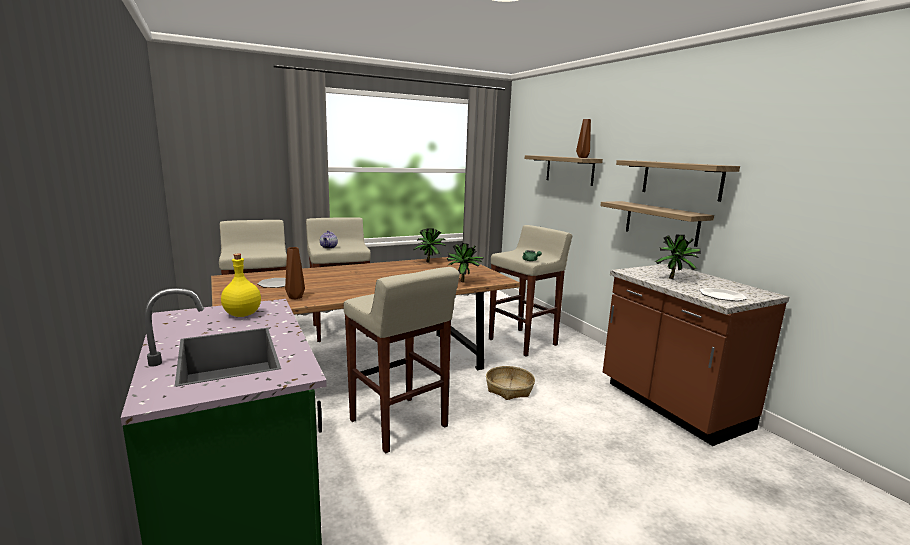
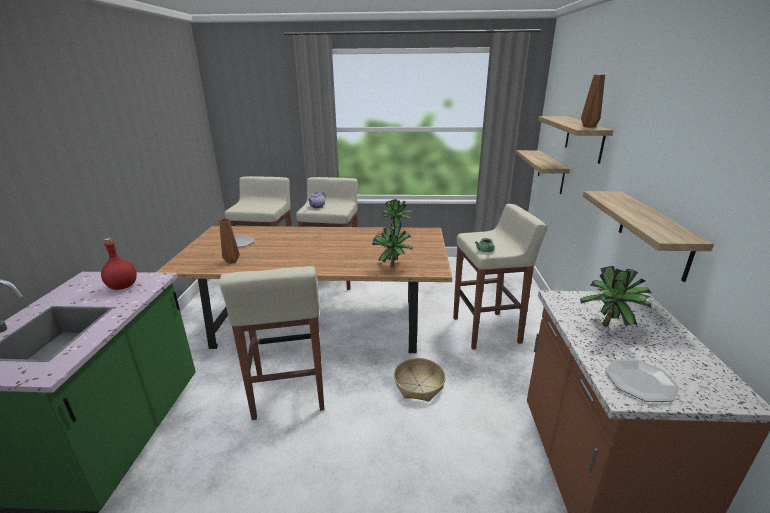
camera: 30 degrees right, 10 degrees up
yellow bottle [221,254,261,317] -> red bottle [101,238,137,290]
shelf [616,160,740,202] -> shelf moved to [516,150,570,194]

